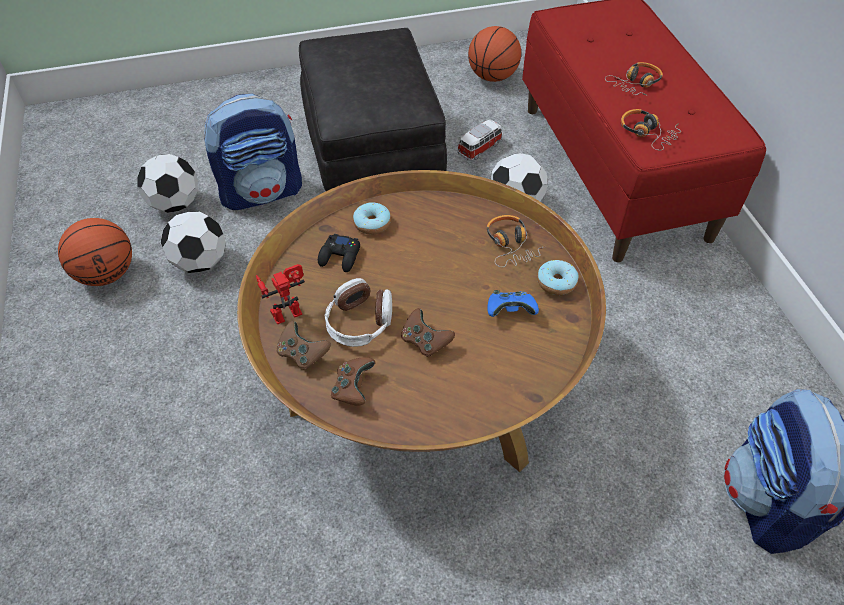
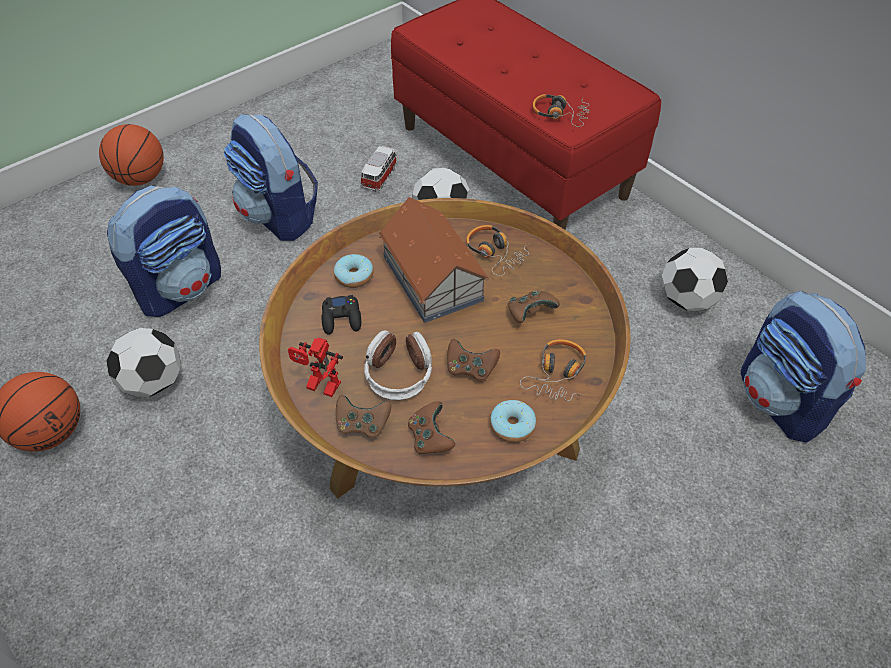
camera: 25 degrees left, 0 degrees up
football [137,154,198,213] -> football moved to [662,248,728,311]
toy robot [256,264,305,325] -> toy robot turned 105 degrees counterclockwise [288,338,343,397]
black ottoman [299,28,447,191] -> backpack [224,113,318,241]
basketball [468,26,521,82] -> basketball moved to [99,124,164,186]
blue game controller [487,290,539,317] -> brown game controller [508,290,560,323]
donut [537,260,579,295] -> donut moved to [490,400,536,443]
headphones [605,62,663,96] -> headphones moved to [520,339,586,401]
none -> toy house [379,197,489,323]

